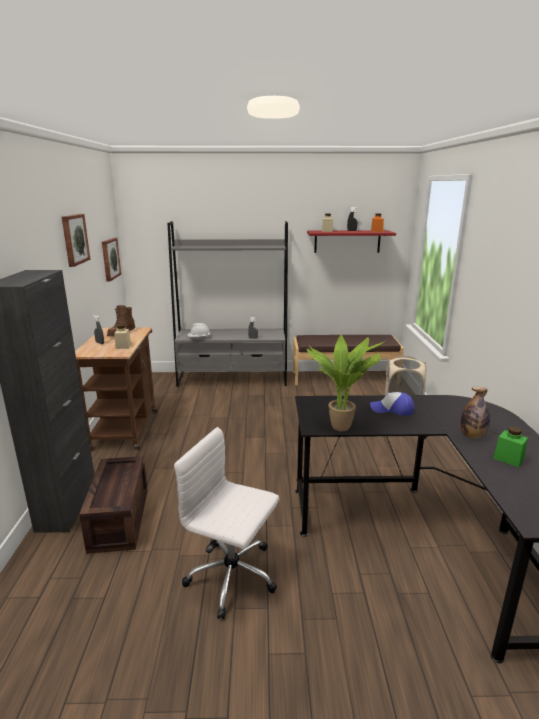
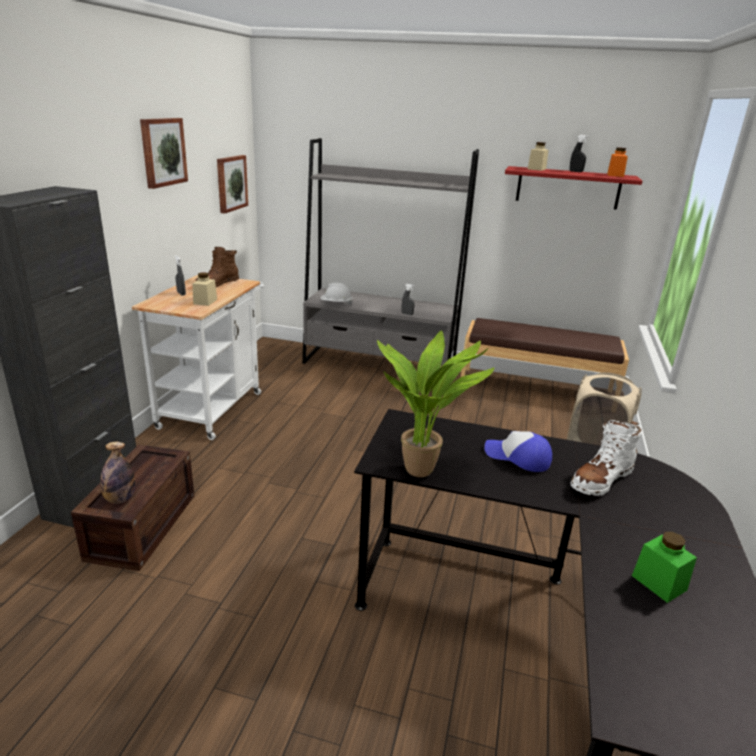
camera: 15 degrees right, 5 degrees up
brown cart [75,328,158,451] -> white cart [132,275,264,440]
white office chair [174,427,279,619] -> none
bottle [461,387,490,439] -> bottle moved to [100,442,135,504]
none -> white boot [570,419,642,496]

